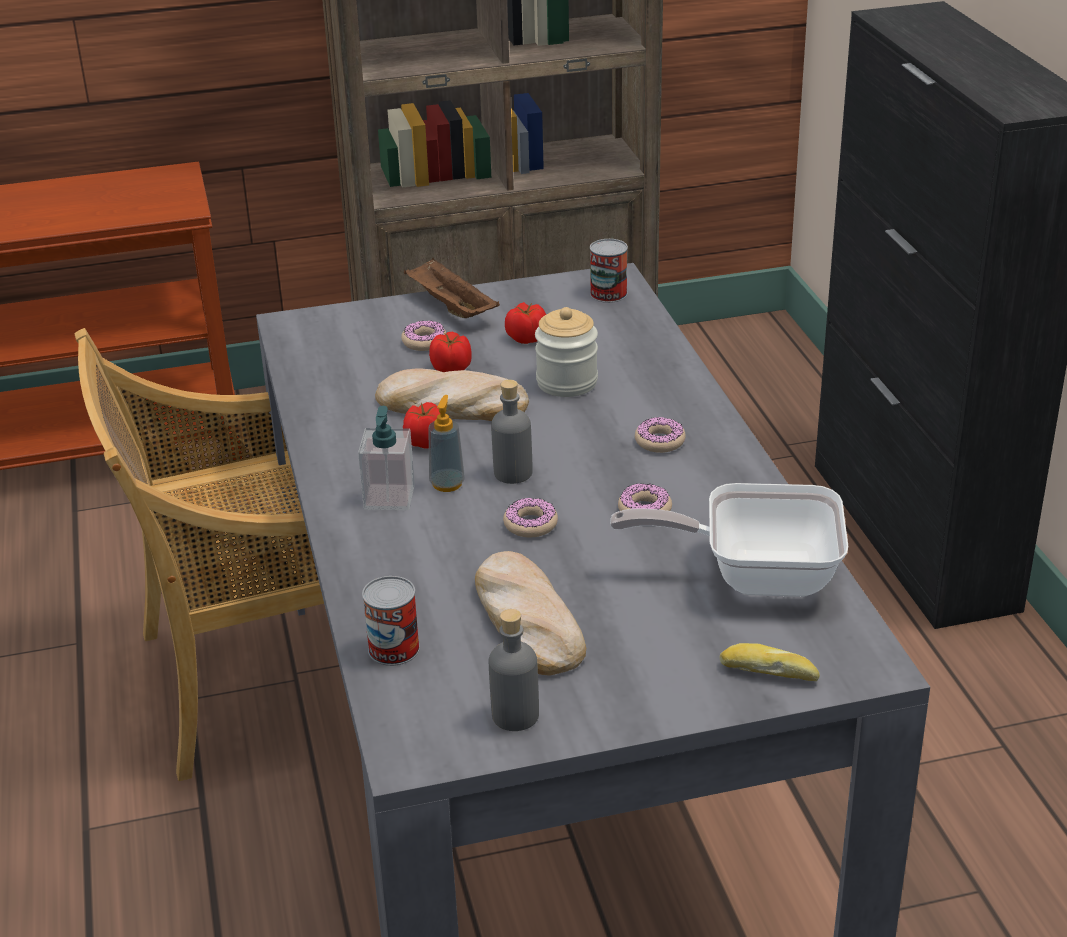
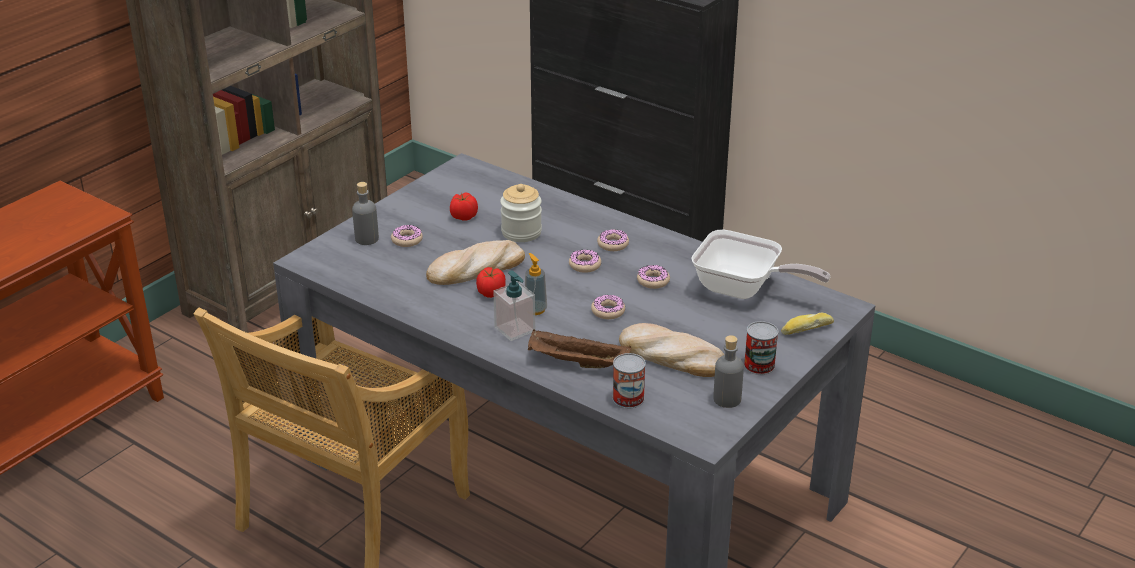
camera: 40 degrees left, 0 degrees up
brown tray [404,258,500,318] -> brown tray moved to [528,330,631,368]
tomato [429,332,472,372] -> none
grey bottle [491,380,532,484] -> grey bottle moved to [352,182,379,245]
can [590,239,628,303] -> can moved to [744,321,778,375]
frying pan [610,483,848,597] -> frying pan turned 120 degrees counterclockwise [691,230,830,299]
none -> donut [569,249,601,273]

